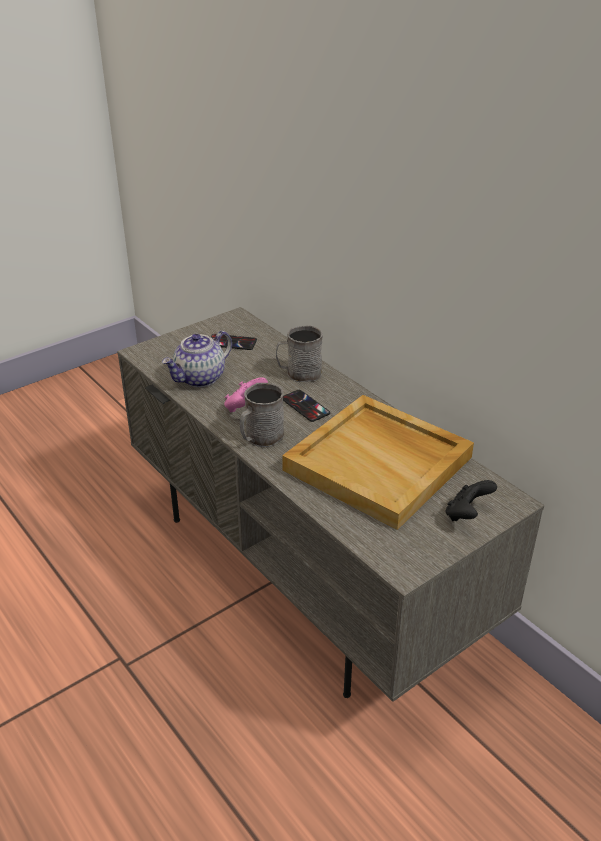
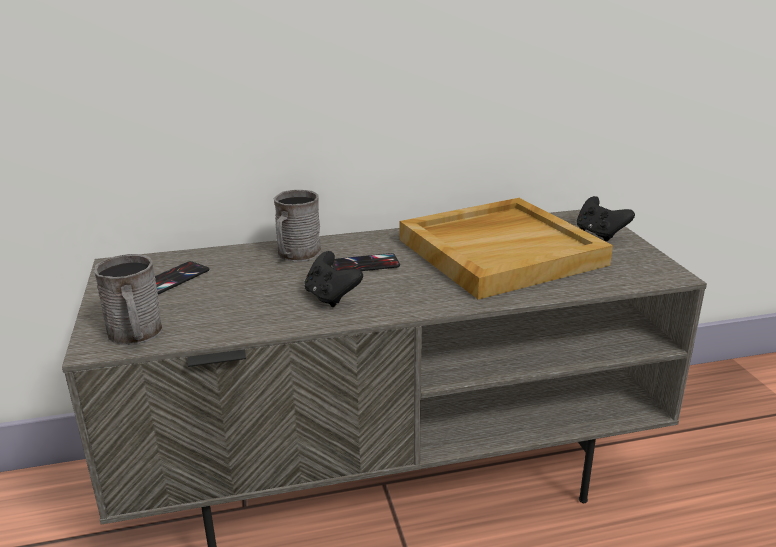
camera: 65 degrees left, 10 degrees down
teapot [162,331,232,387] -> none
pink game controller [224,377,268,412] -> black game controller [304,251,363,307]
grey mug [240,383,284,447] -> grey mug moved to [94,254,163,345]

